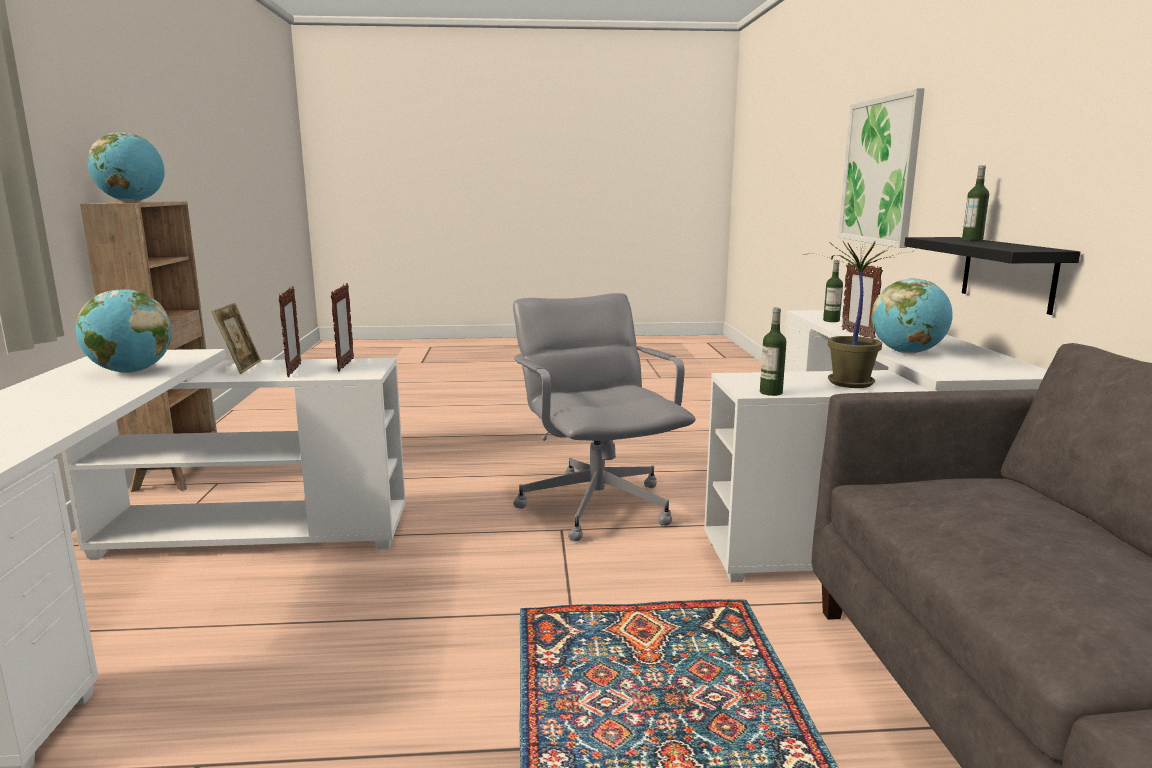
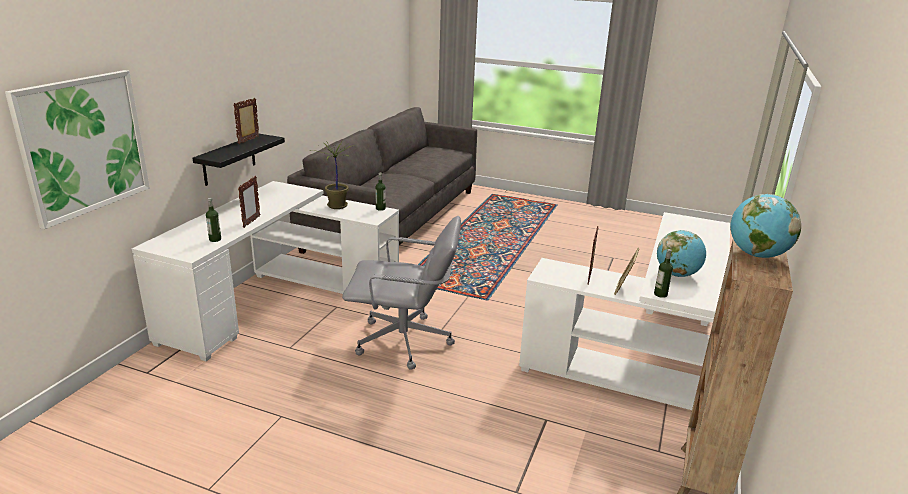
camera: 155 degrees left, 10 degrees up
picture frame [331,283,354,372] -> picture frame moved to [233,98,259,144]
grey office chair [513,293,696,541] -> grey office chair turned 90 degrees counterclockwise [342,216,461,370]
globe [871,278,953,354] -> none
bottle [962,165,989,241] -> bottle moved to [654,249,673,298]

